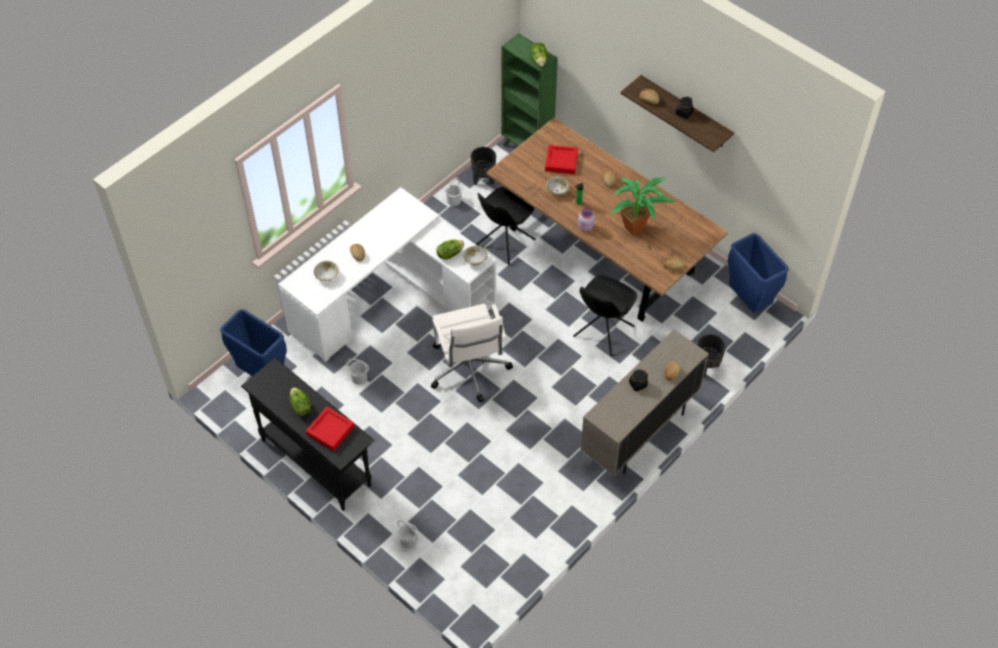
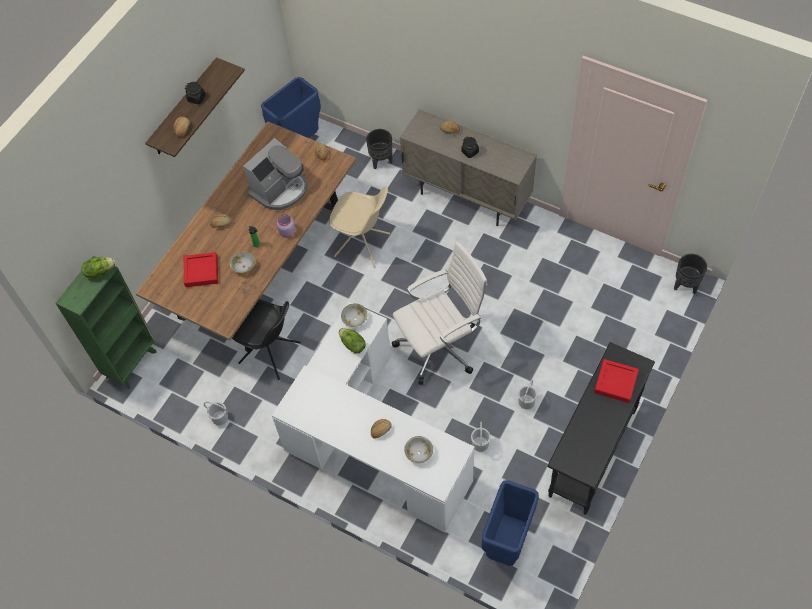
camera: 100 degrees left, 5 degrees up
lettuce [290,387,311,416] -> none
white bucket [397,520,418,548] -> white bucket moved to [518,380,537,409]
black planter [471,147,496,185] -> black planter moved to [674,254,707,294]
black chair [573,275,637,356] -> beige chair [329,186,390,268]
potted plant [611,177,675,236] -> coffee machine [243,138,308,210]

